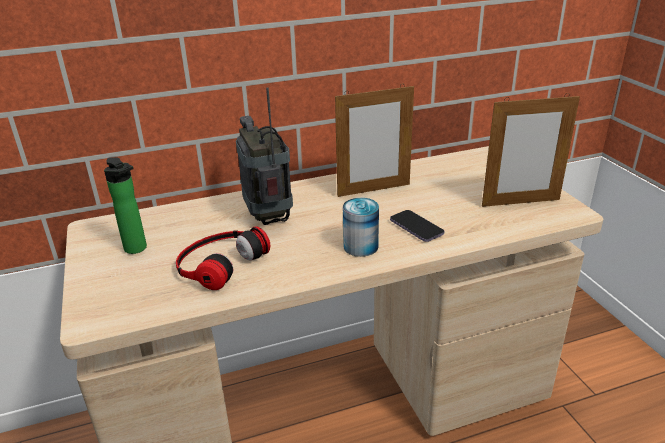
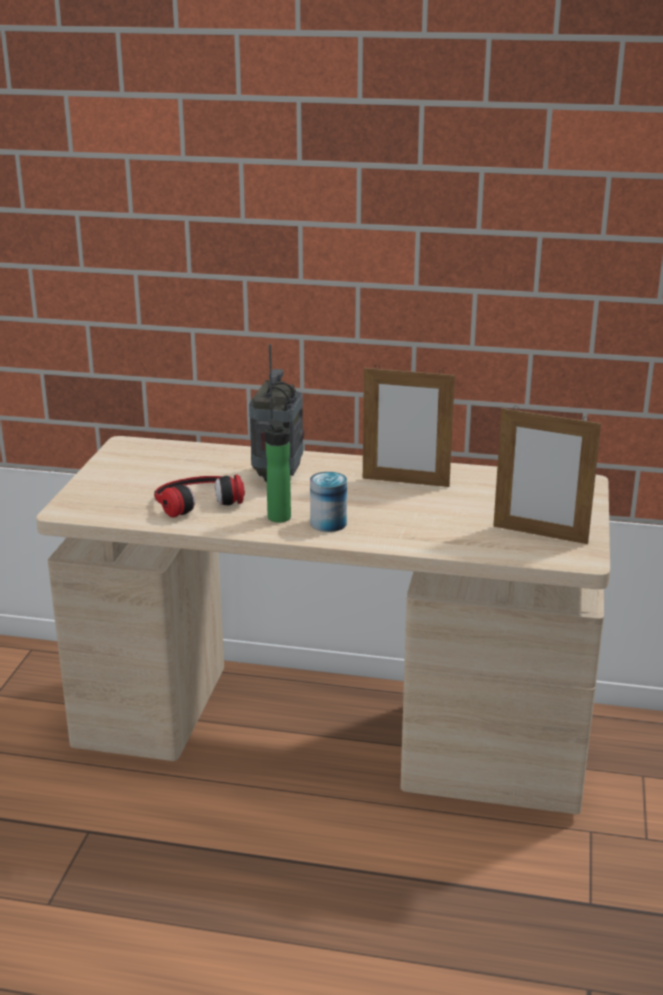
camera: 30 degrees right, 5 degrees down
bottle [104,157,147,254] -> bottle moved to [265,420,291,522]
phone [390,210,444,242] -> none

